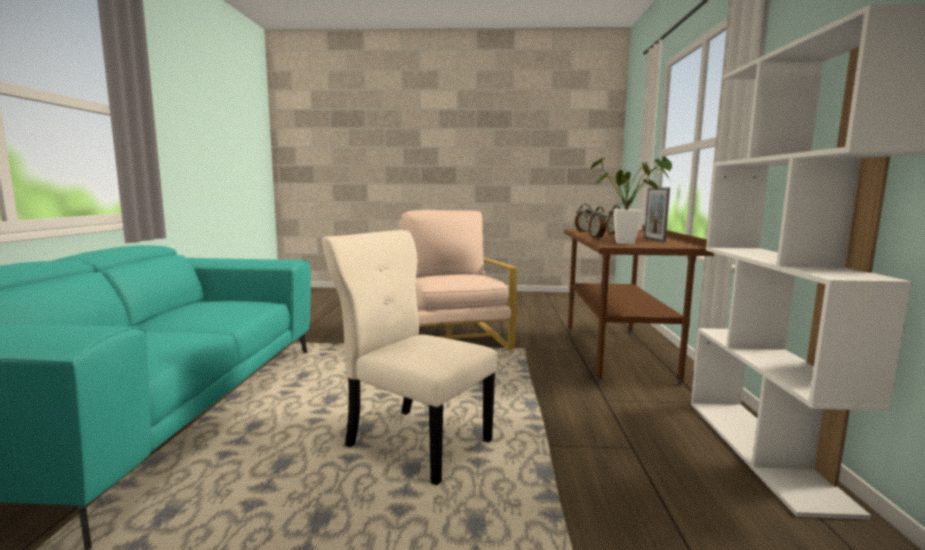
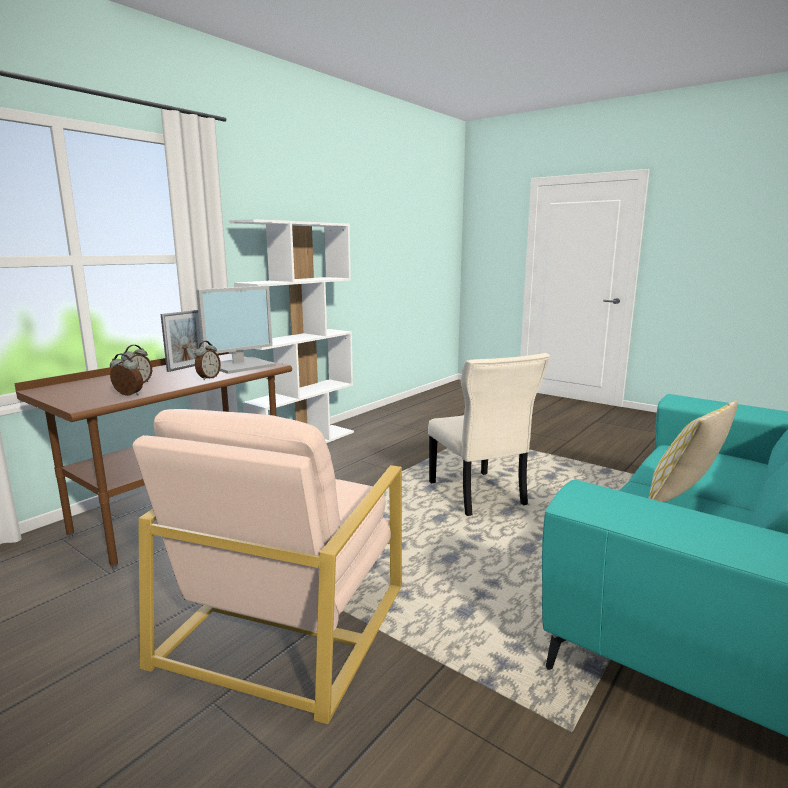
camera: 145 degrees left, 5 degrees up
potted plant [591,156,672,244] -> monitor [196,286,276,374]
none -> pillow [649,400,738,502]

